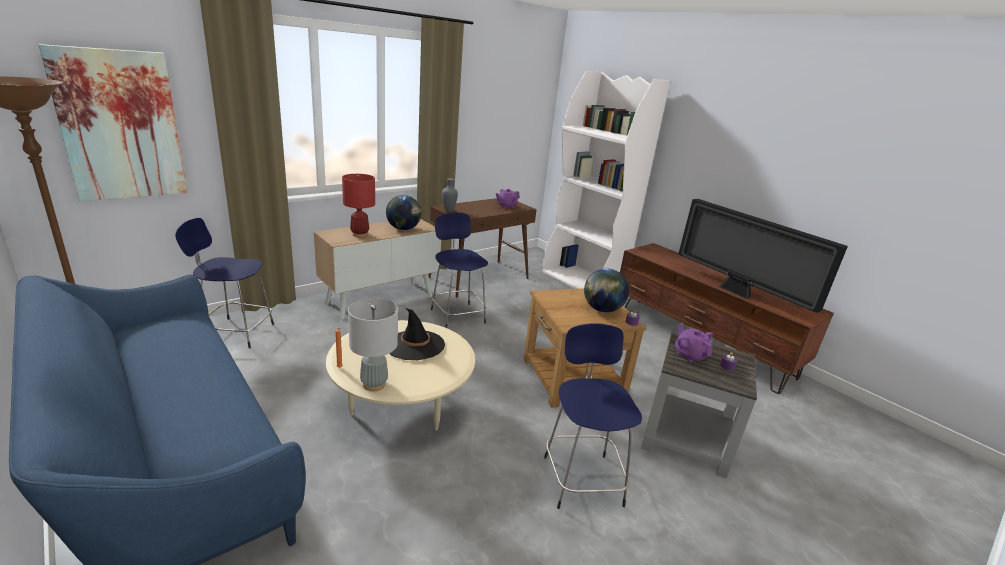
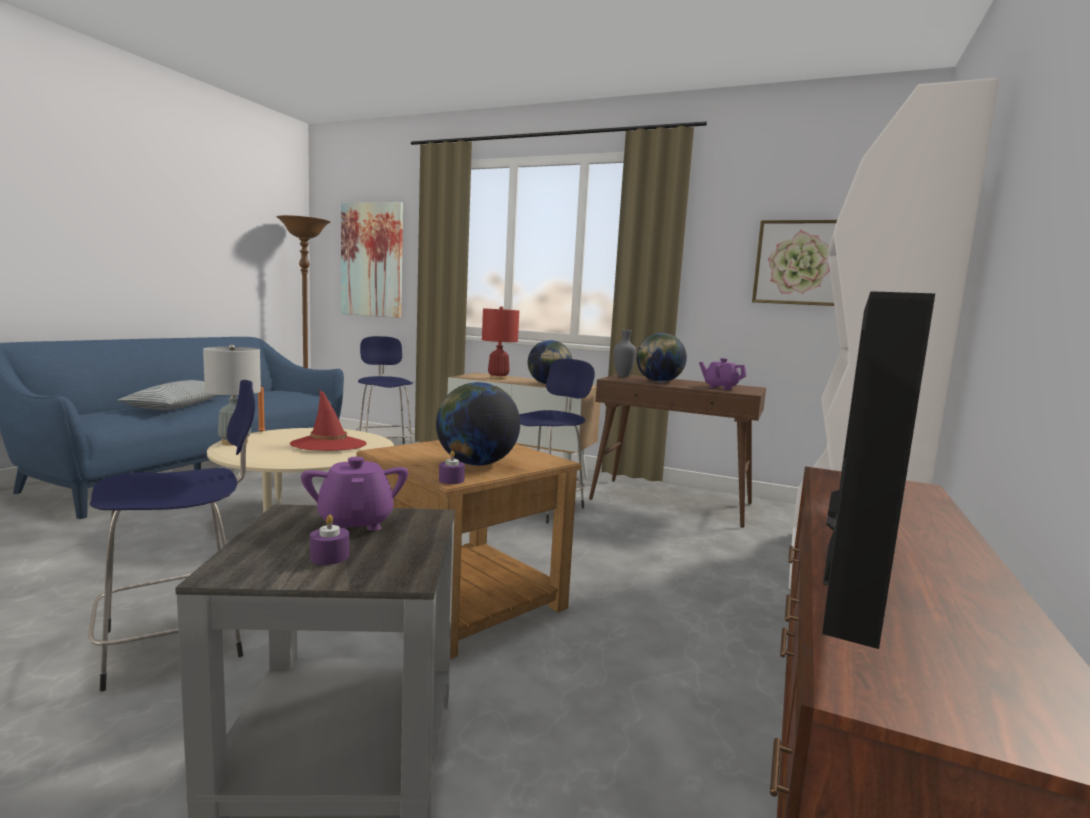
camera: 65 degrees right, 15 degrees down
black hat [389,308,445,360] -> red hat [290,390,366,451]
purple teapot [675,324,713,362] -> purple teapot turned 60 degrees counterclockwise [301,457,408,531]
none -> pillow [117,380,218,410]
none -> globe [636,333,687,382]
none -> picture [752,220,837,306]

